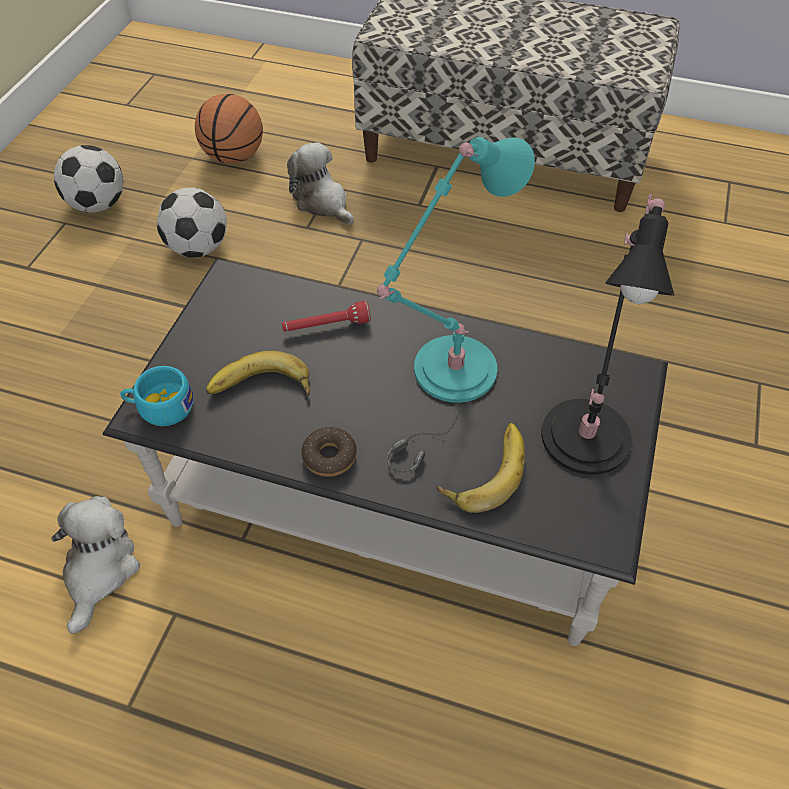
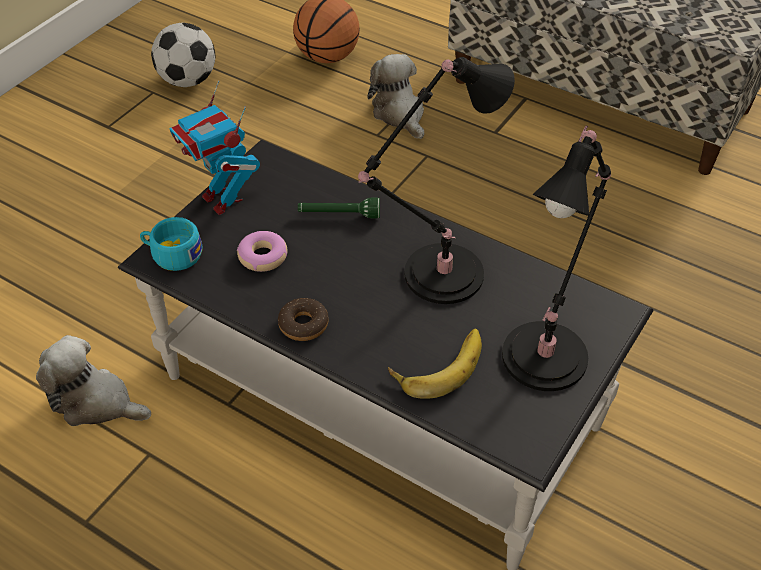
camera: 15 degrees right, 5 degrees down
plush toy [51,496,140,634] -> plush toy turned 90 degrees counterclockwise [36,335,151,426]
football [157,188,227,258] -> none
banana [206,351,310,396] -> donut [237,231,287,272]
red flashlight [282,301,371,332] -> green flashlight [298,198,380,218]
turquoise table lamp [377,137,535,403] -> black table lamp [358,57,515,304]
headphones [387,405,464,473] -> none
none -> toy robot [169,80,260,215]

